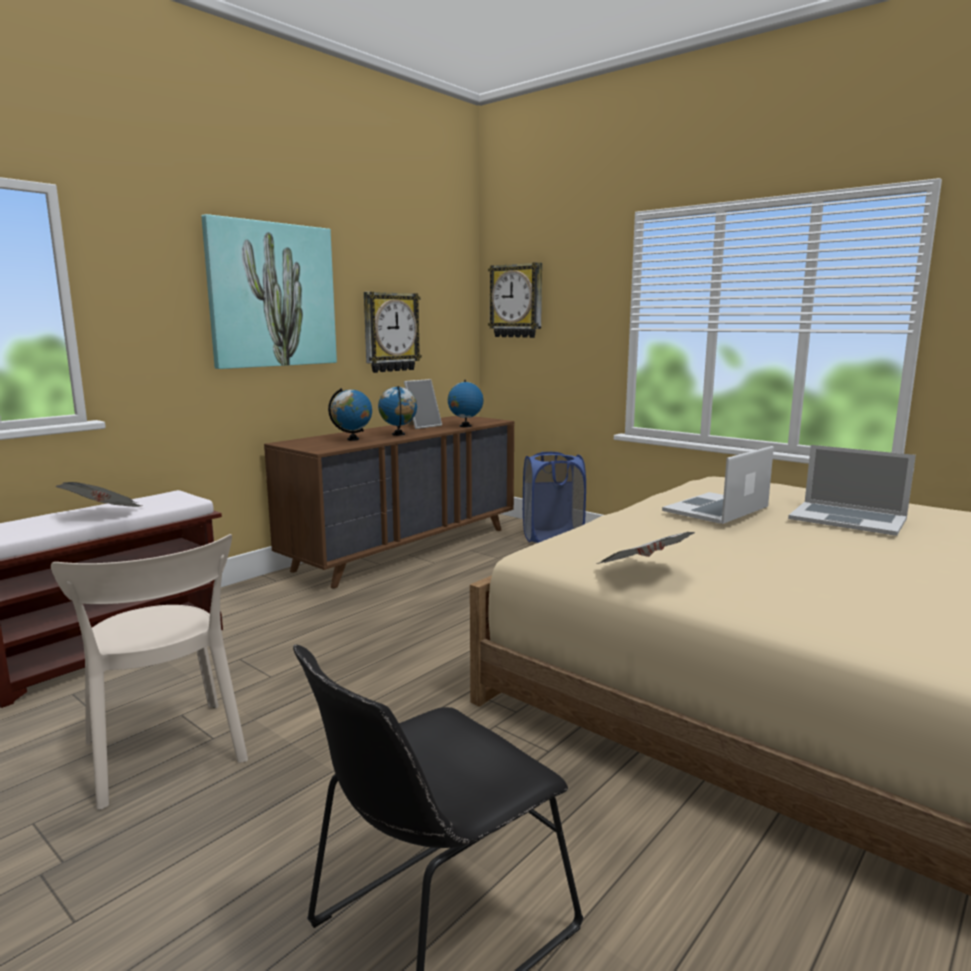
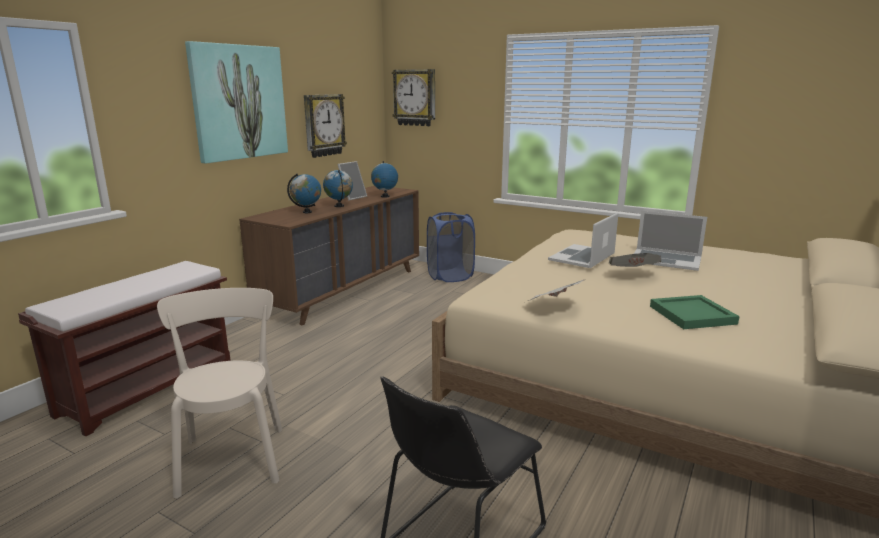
camera: 10 degrees left, 5 degrees up
beige chair [51,534,248,810] -> beige chair turned 150 degrees counterclockwise [157,288,282,498]
newspaper [56,482,142,507] -> newspaper moved to [609,253,661,267]
none -> green tray [650,295,740,329]

